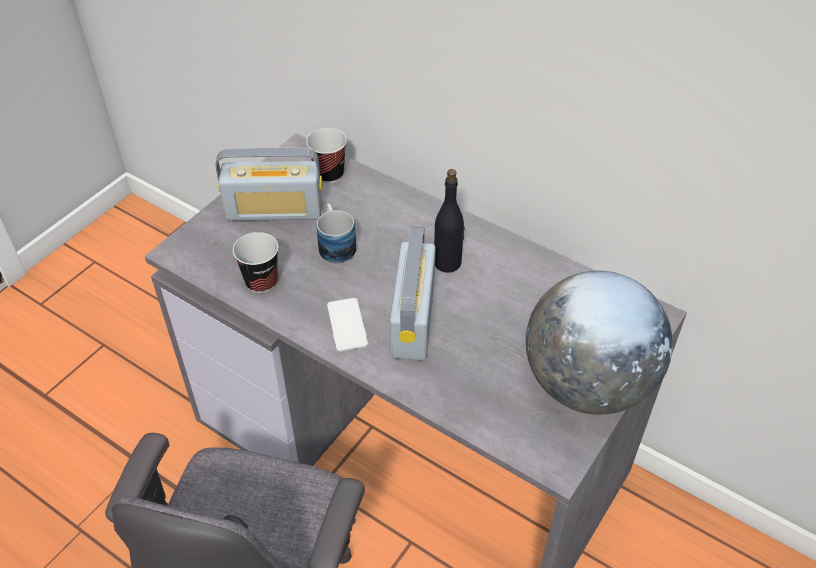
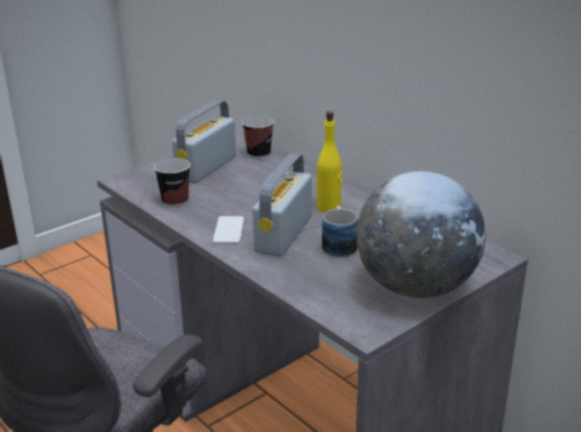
camera: 15 degrees right, 20 degrees down
radio [216,147,322,221] -> radio turned 105 degrees clockwise [172,100,236,183]
mug [317,203,356,263] -> mug moved to [322,205,358,257]
black bottle [434,169,465,273] -> yellow bottle [317,111,342,213]

